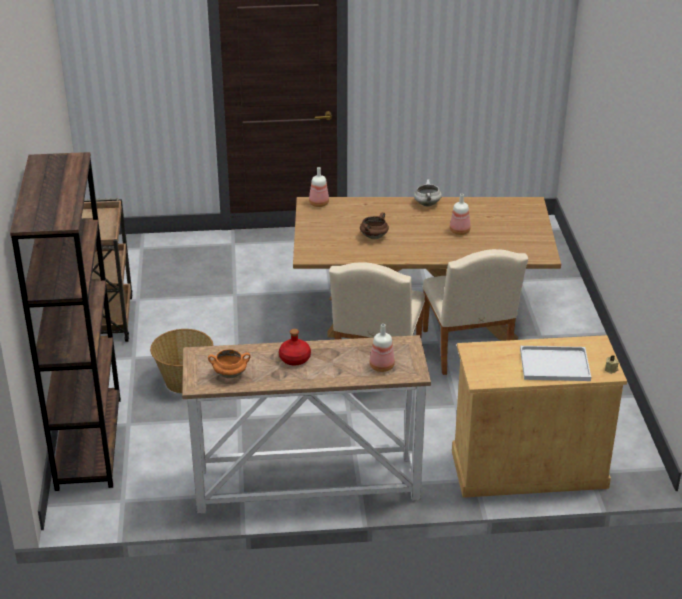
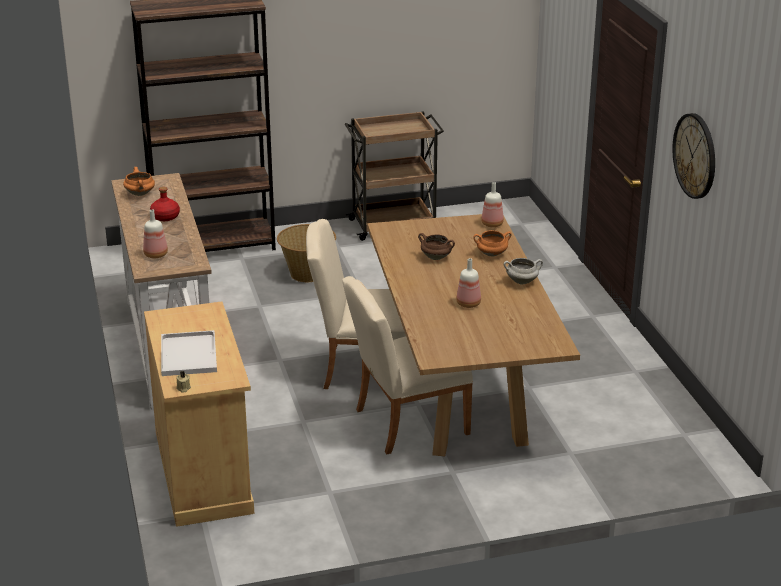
camera: 80 degrees right, 5 degrees down
none -> orange cooking pot [473,230,512,257]
none -> wall clock [672,113,715,199]

